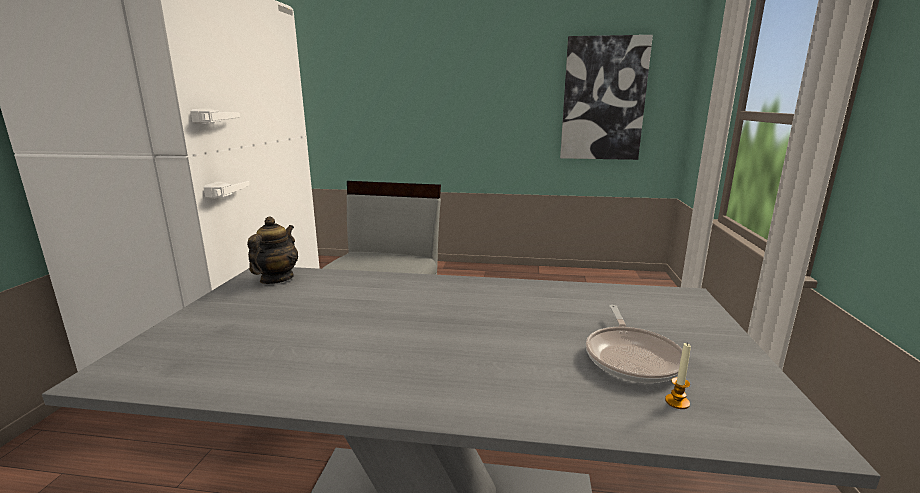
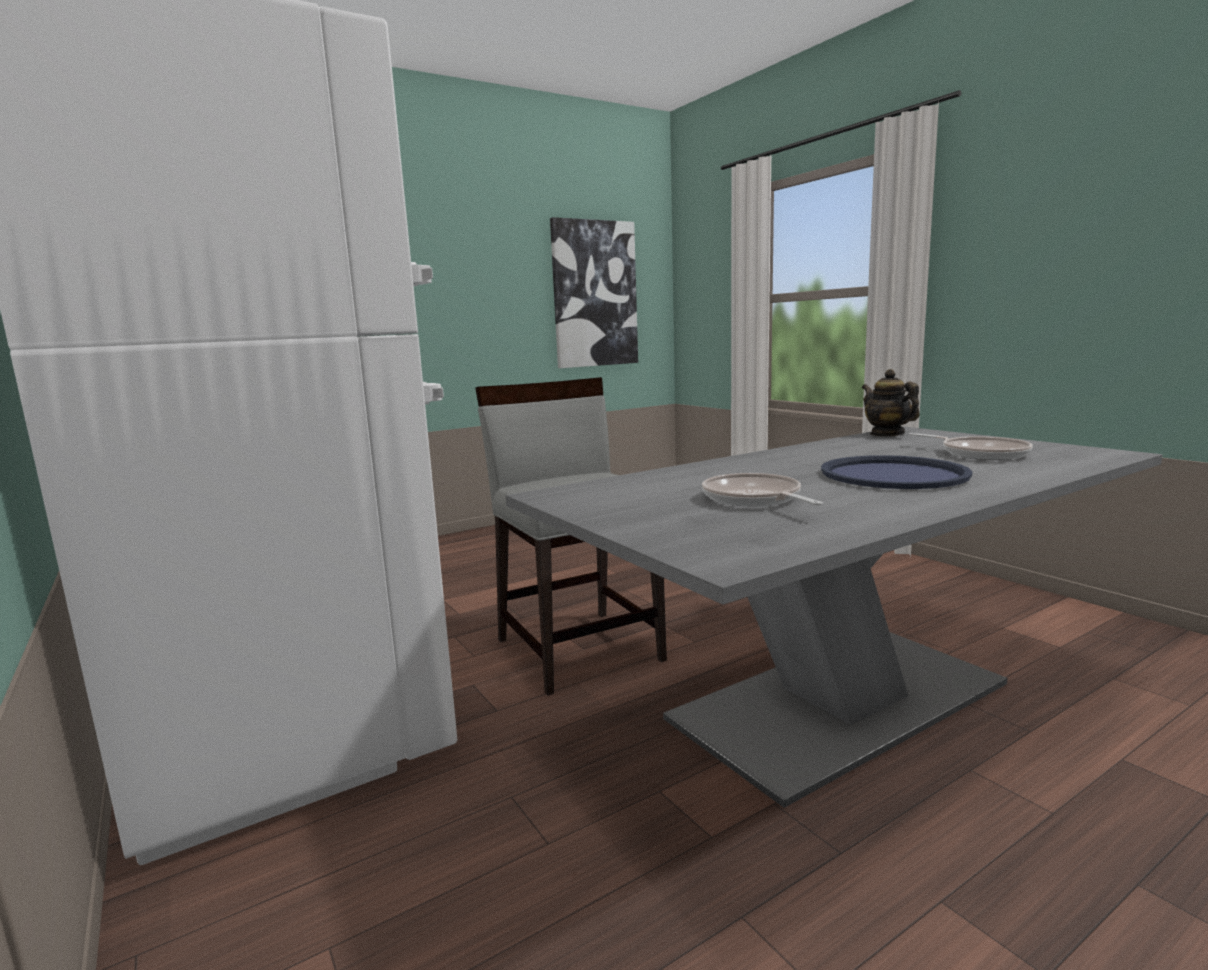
camera: 40 degrees left, 5 degrees down
teapot [247,216,298,284] -> teapot moved to [862,369,920,436]
candle [665,342,691,409] -> none
none -> frying pan [702,473,823,506]
none -> blue tray [821,455,973,489]

